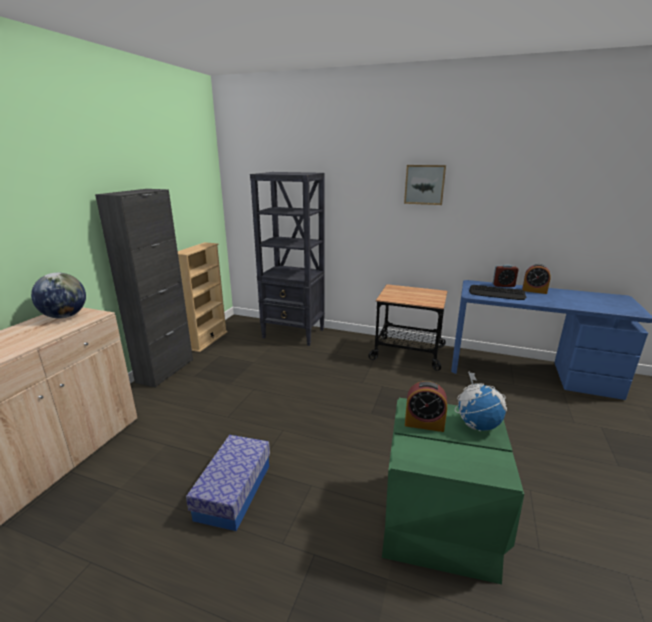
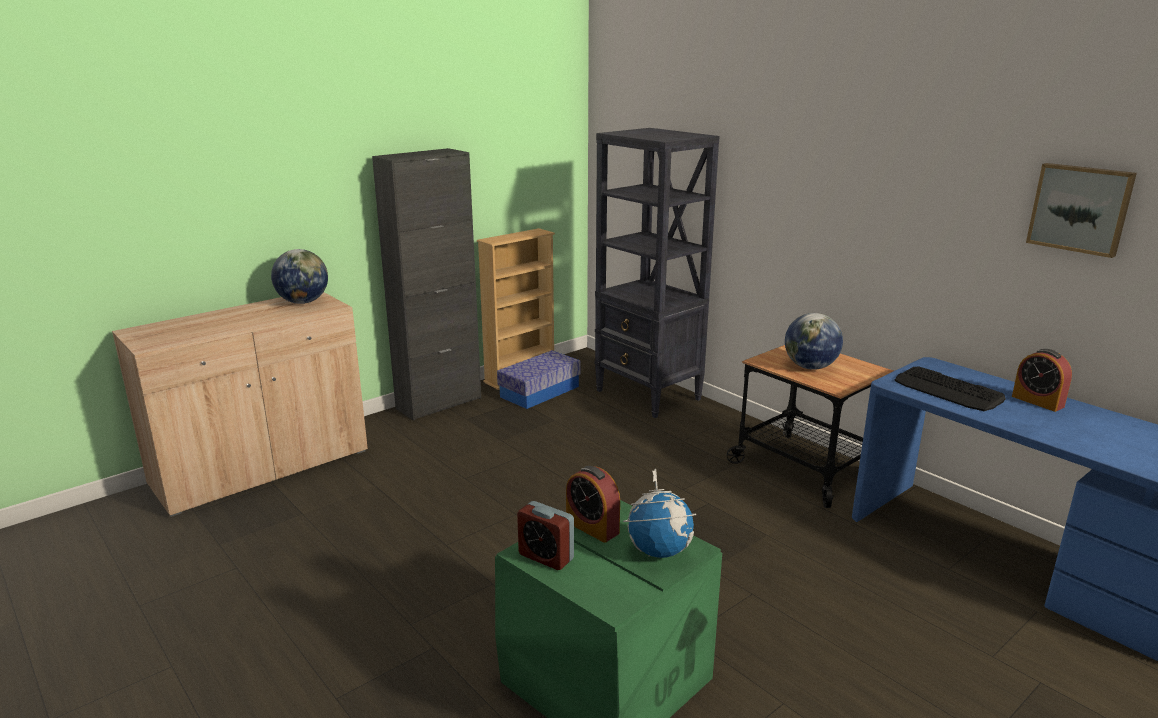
camera: 30 degrees right, 0 degrees up
storage box [186,435,270,531] -> storage box moved to [497,350,580,409]
picture [404,165,446,205] -> picture moved to [1026,163,1137,258]
alarm clock [493,264,519,287] -> alarm clock moved to [517,501,574,570]
none -> globe [785,313,843,370]

